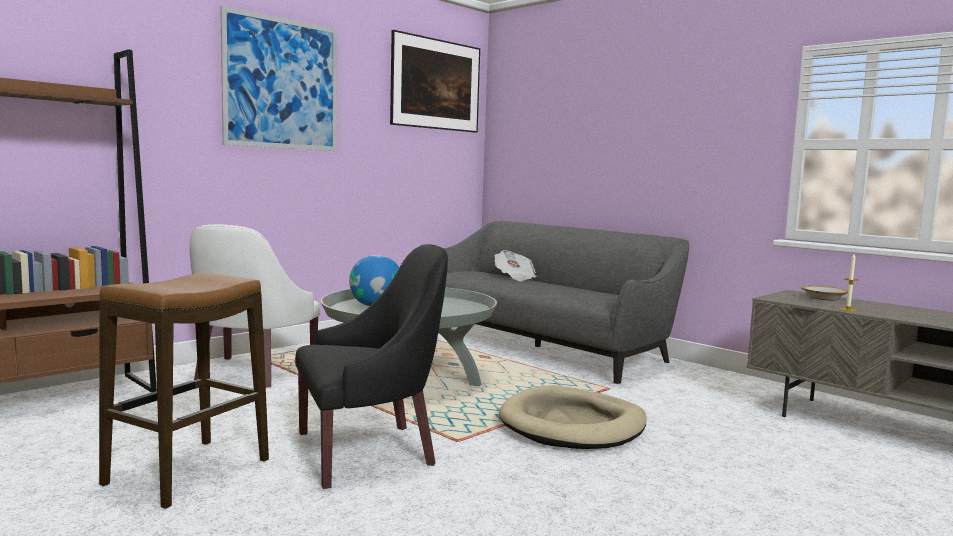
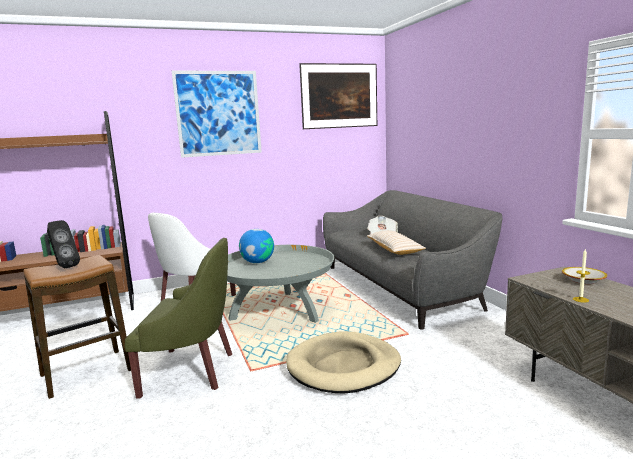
camera: 25 degrees right, 5 degrees up
black armchair [295,244,448,489] -> green armchair [125,238,232,398]
none -> black speaker [47,220,80,269]
none -> beige pillow [367,230,426,255]

